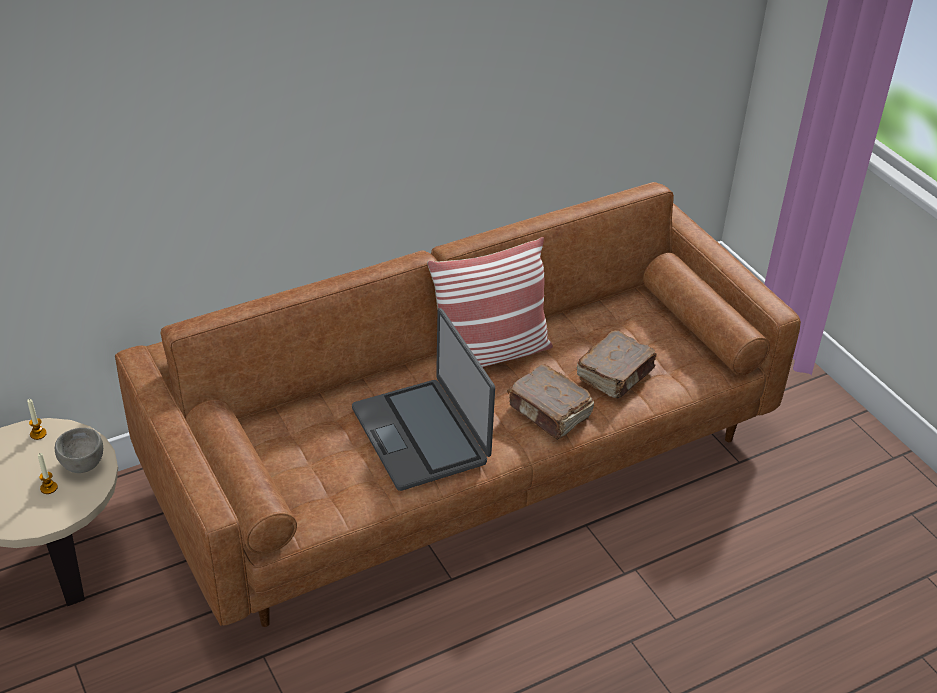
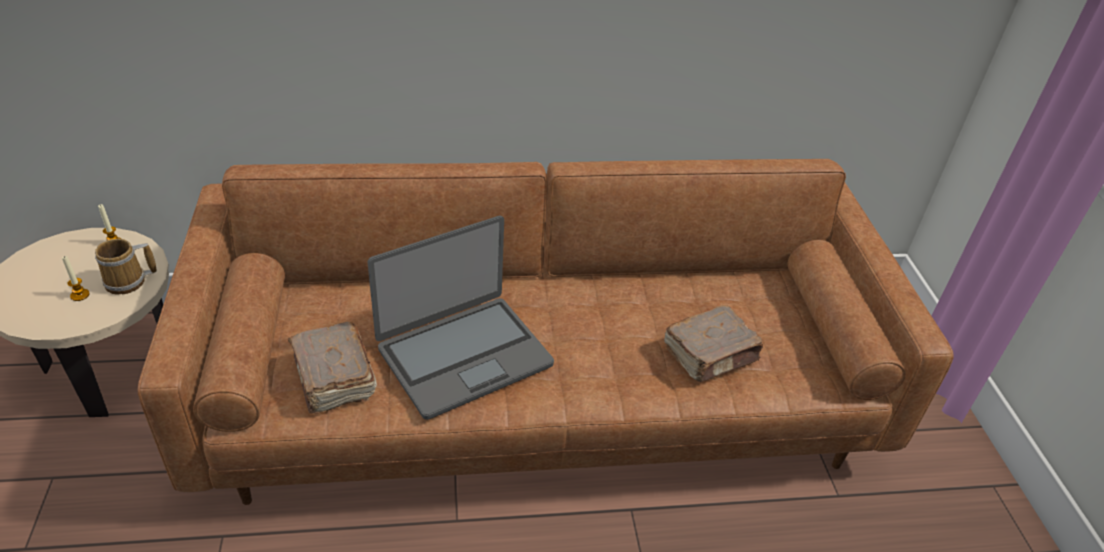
camera: 20 degrees right, 0 degrees up
grey bowl [55,428,103,473] -> mug [95,239,157,295]
laptop [352,308,495,491] -> laptop turned 120 degrees counterclockwise [368,216,554,420]
pillow [427,237,553,367] -> none
brown book [507,364,594,440] -> brown book moved to [288,322,377,414]

